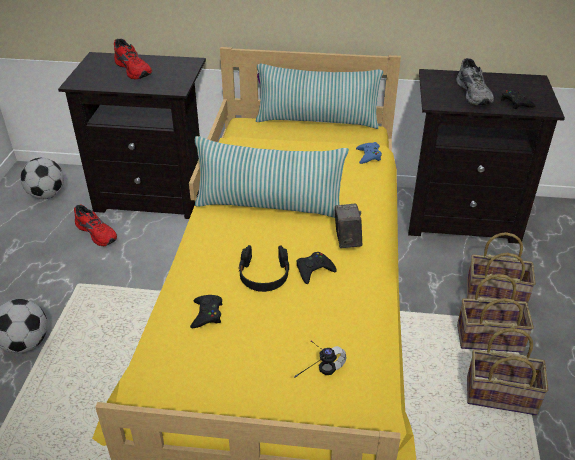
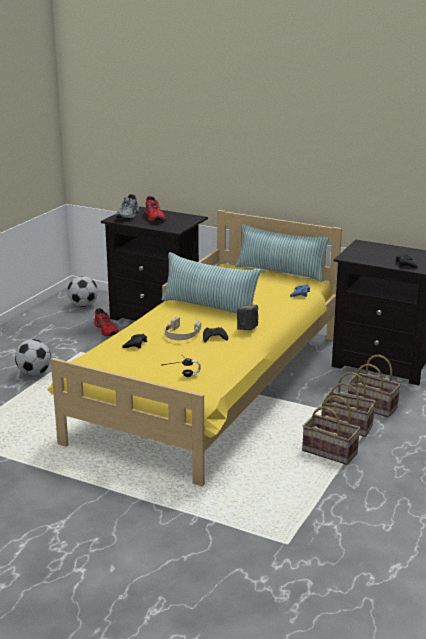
camera: 20 degrees right, 15 degrees down
black headphones [239,245,289,292] -> beige headphones [165,317,201,340]
grey shoe [456,58,494,105] -> grey shoe moved to [115,194,139,219]

